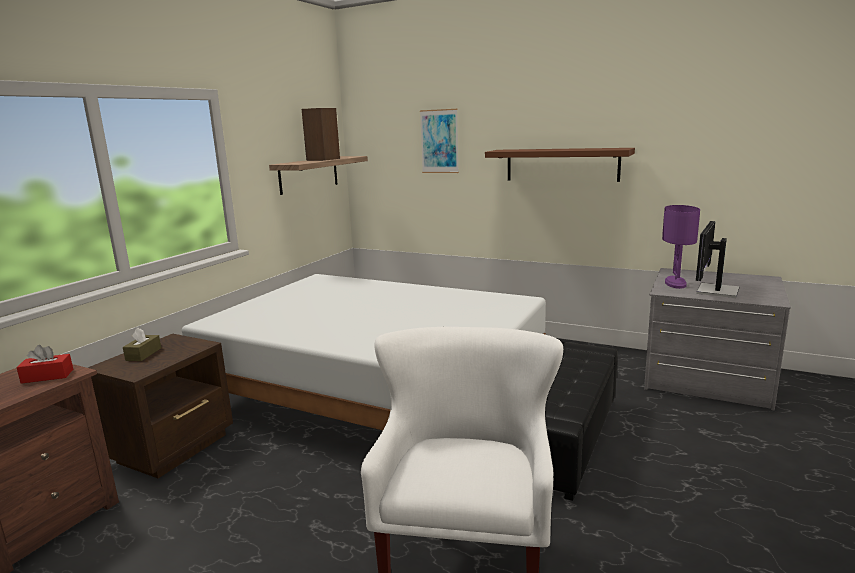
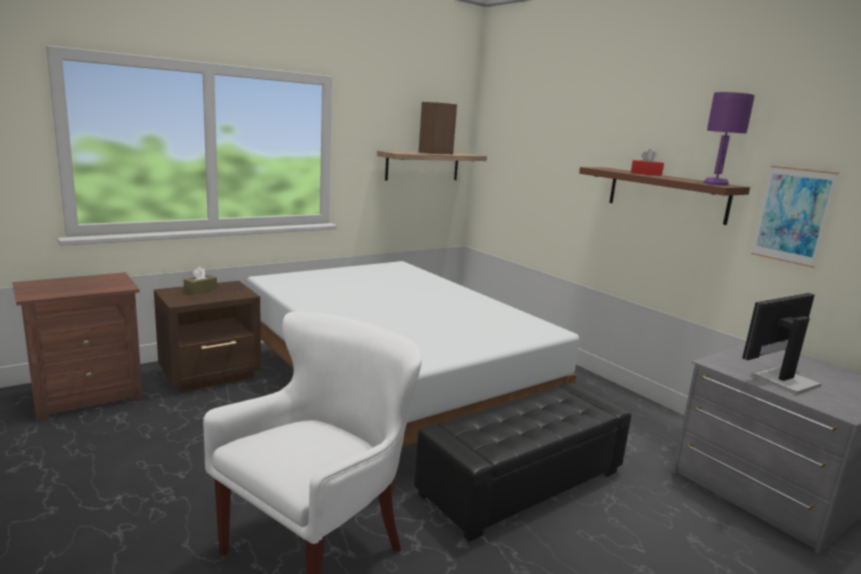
camera: 25 degrees right, 0 degrees up
red tissue box [16,345,73,384] -> red tissue box moved to [631,149,664,176]
picture [420,109,459,173] -> picture moved to [751,166,839,268]
purple table lamp [662,205,700,289] -> purple table lamp moved to [704,92,755,186]

